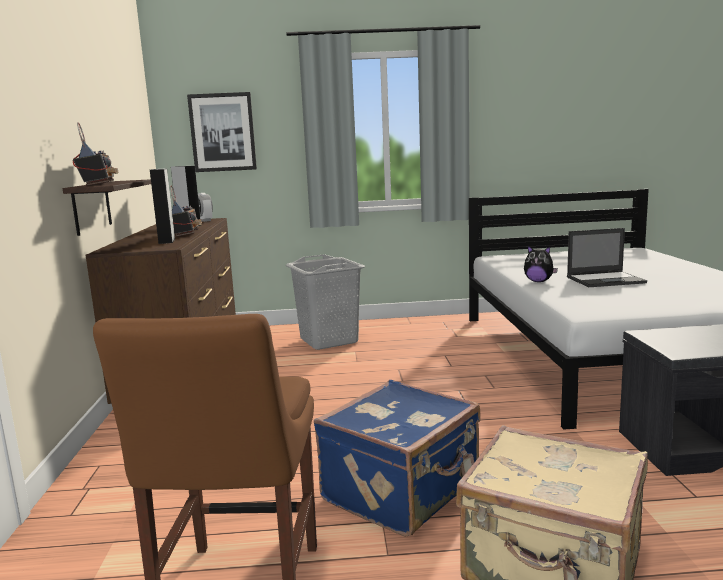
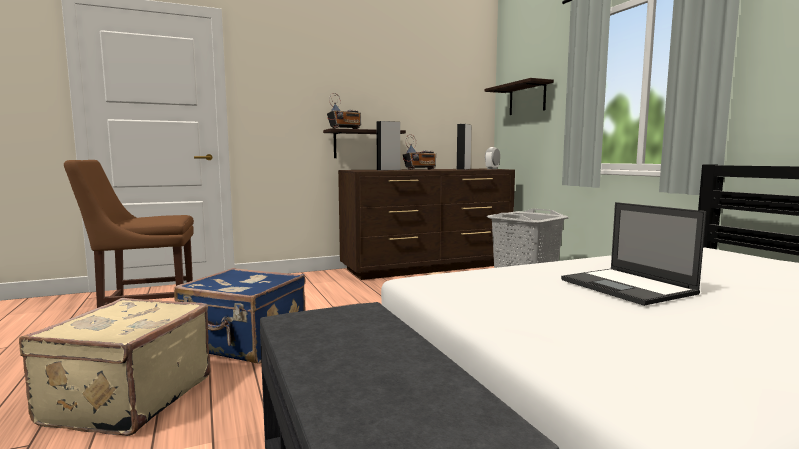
camera: 70 degrees right, 5 degrees down
picture [187,92,257,172] -> shelf [484,78,554,115]
plush toy [524,246,558,282] -> none

